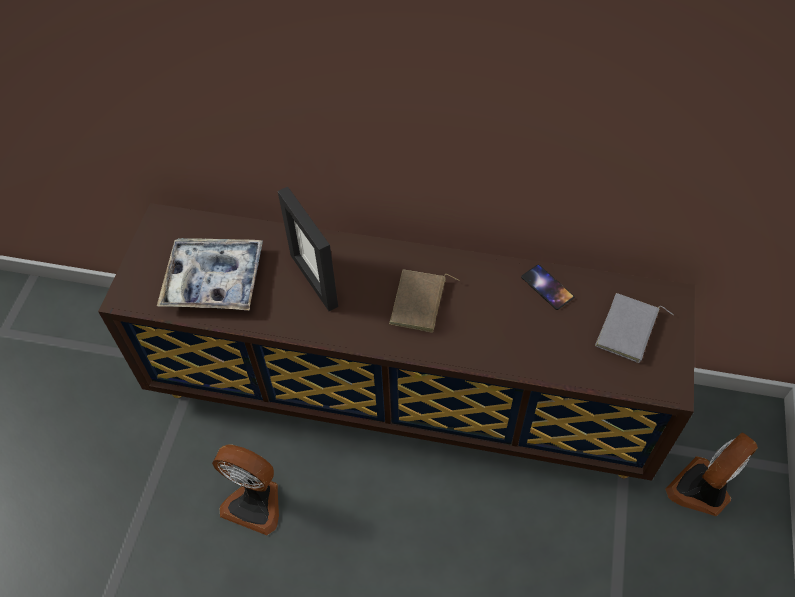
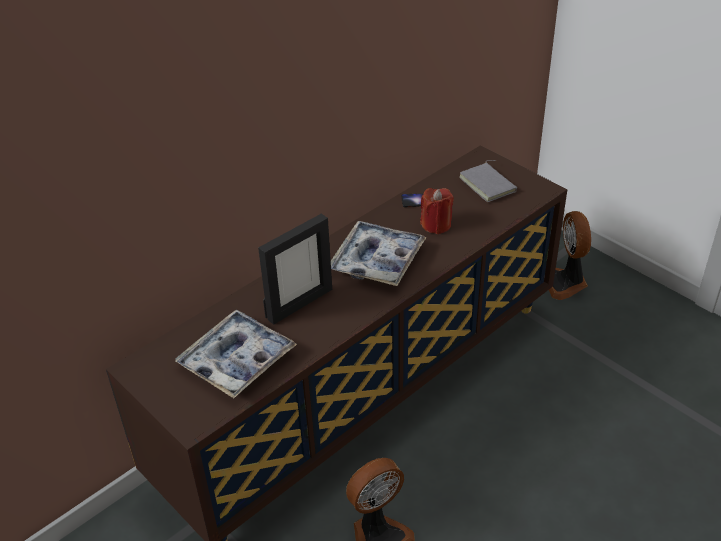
camera: 55 degrees left, 15 degrees down
picture frame [278,187,338,311] -> picture frame turned 45 degrees counterclockwise [258,214,332,325]
brown book [389,270,459,333] -> tray [331,221,427,286]
none -> red candle [420,188,454,234]

